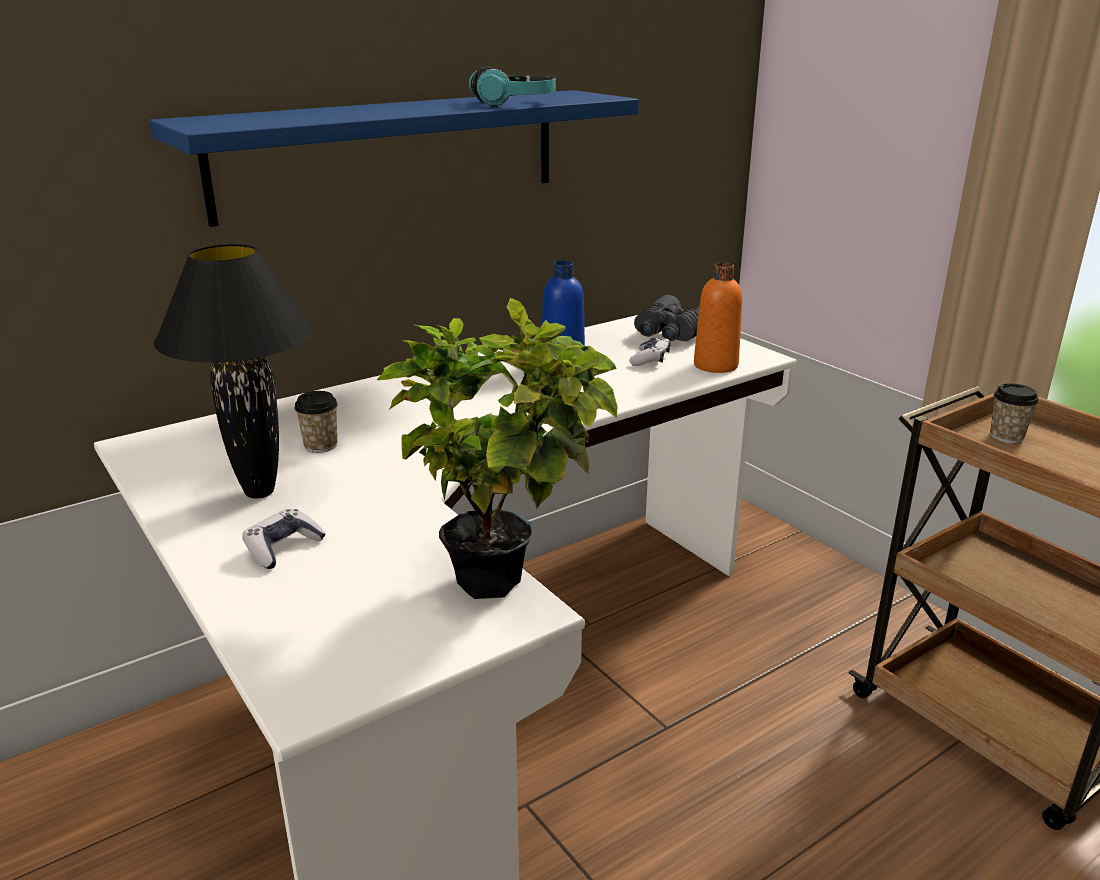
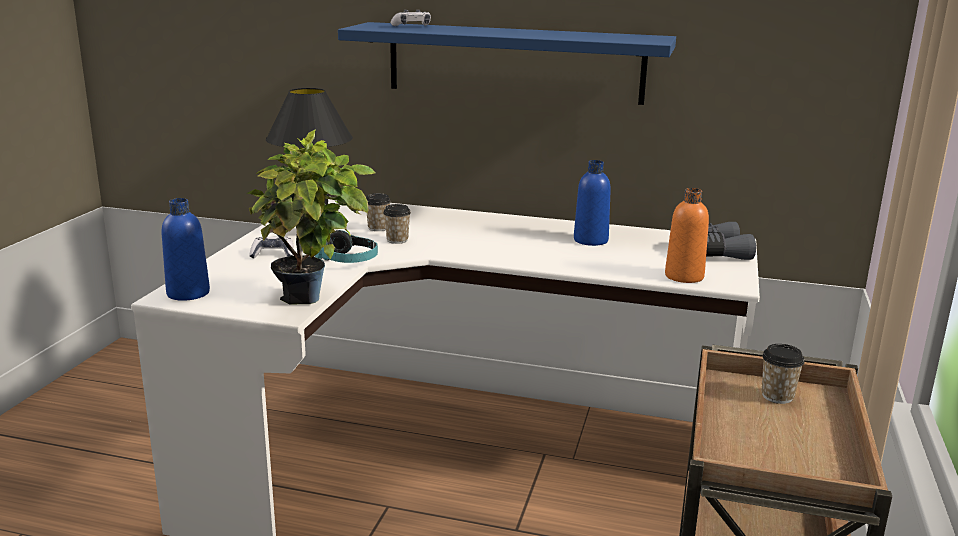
camera: 50 degrees right, 5 degrees down
headphones [469,66,556,106] -> headphones moved to [315,230,378,263]
game controller [629,337,671,366] -> game controller moved to [390,10,431,26]
none -> blue bottle [162,198,210,301]
none -> cup [383,204,411,244]

